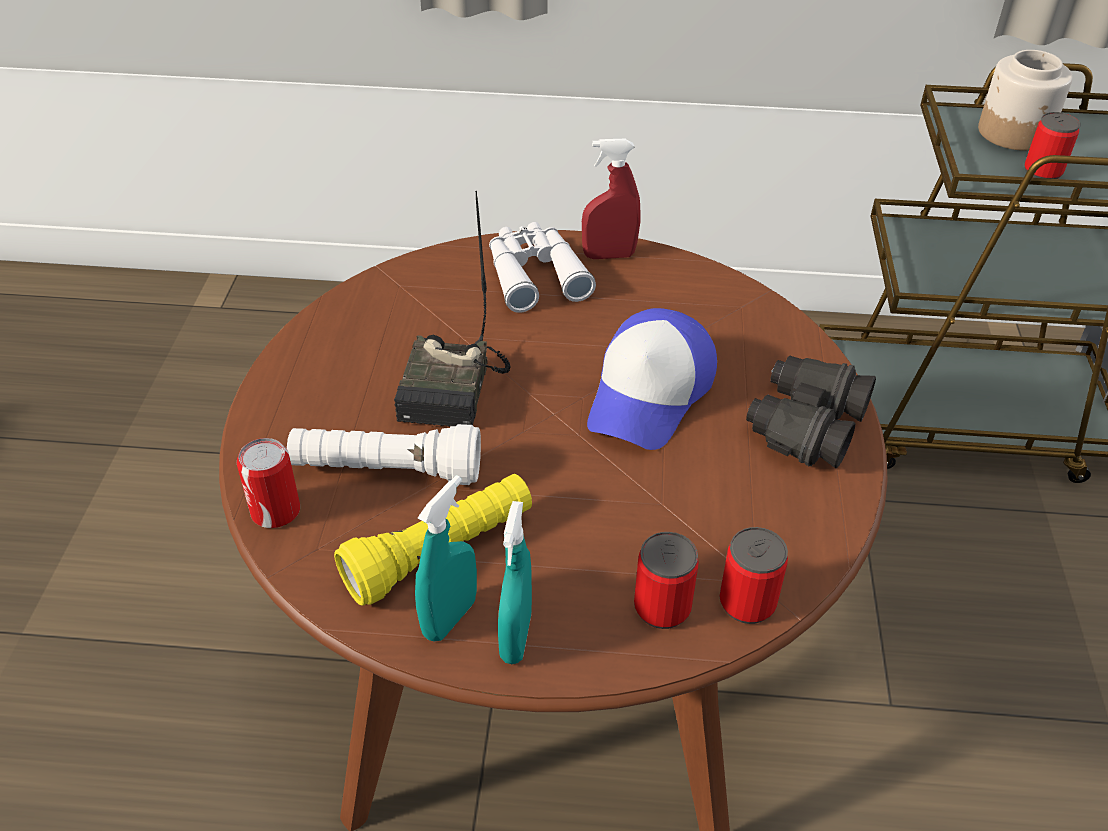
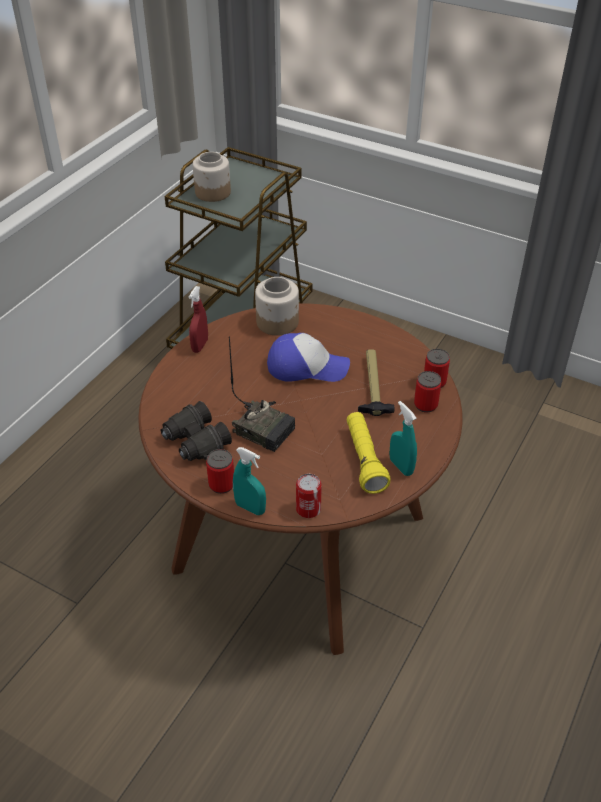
camera: 65 degrees left, 0 degrees up
white flashlight [287,424,481,485] -> none
white binoculars [489,222,596,313] -> none
turquoise spray bottle [498,501,532,664] -> turquoise spray bottle moved to [233,447,266,515]
cap [587,308,717,450] -> cap turned 45 degrees counterclockwise [267,333,350,382]
black binoculars [746,356,876,468] -> black binoculars moved to [161,401,232,461]
can [1024,112,1081,179] -> can moved to [206,449,234,494]
none -> jar [255,277,299,336]
none -> hammer [358,349,394,416]

